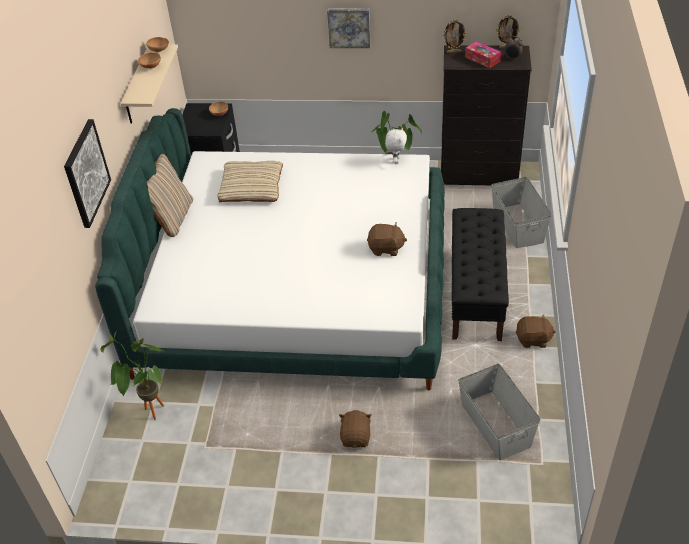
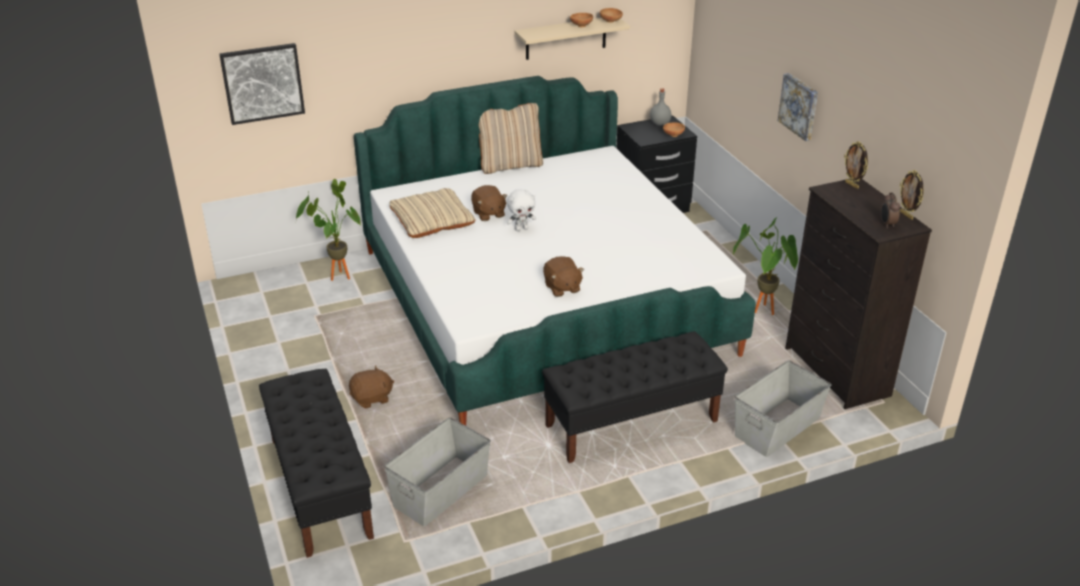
camera: 60 degrees right, 10 degrees down
picture [64,119,111,228] -> picture moved to [219,43,305,125]
beige pillow [217,161,283,202] -> beige pillow moved to [389,188,476,238]
white plush toy [385,128,407,164] -> white plush toy moved to [507,189,536,231]
tissue box [465,41,501,68] -> none
brown plush toy [516,315,556,348] -> brown plush toy moved to [471,185,508,221]
none -> black bench [259,369,374,558]
none -> grey bottle [650,88,671,126]

